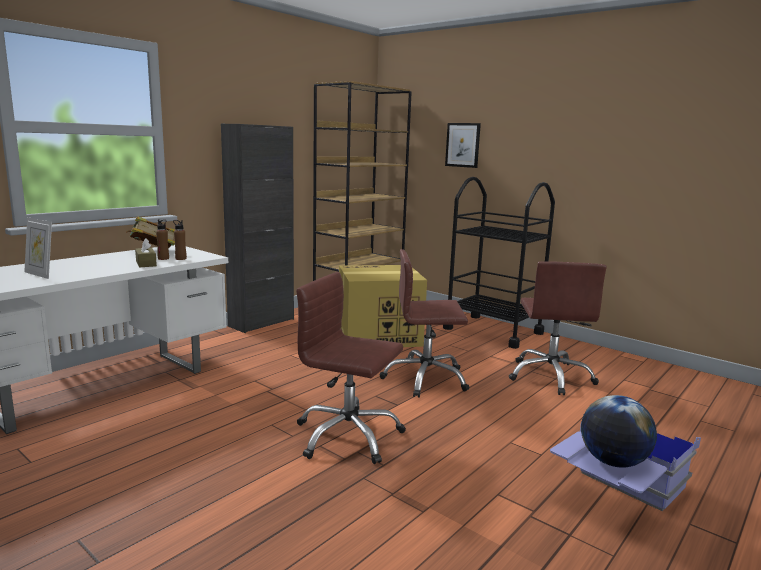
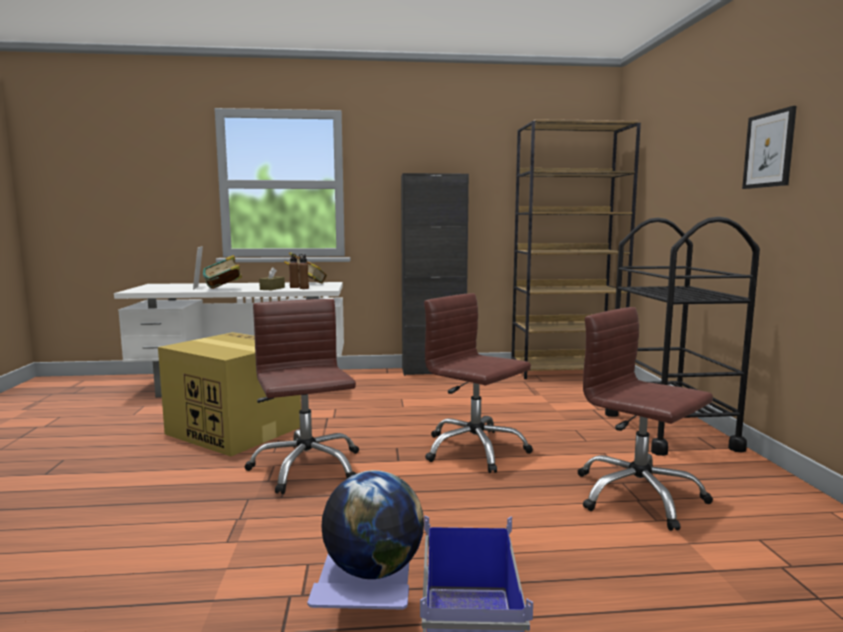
camera: 45 degrees right, 5 degrees down
cardboard box [339,265,427,347] -> cardboard box moved to [158,332,301,456]
picture [445,123,481,168] -> picture moved to [742,106,797,189]
brown office chair [509,261,607,395] -> brown office chair turned 90 degrees clockwise [578,307,713,531]
none -> book [203,255,242,289]

